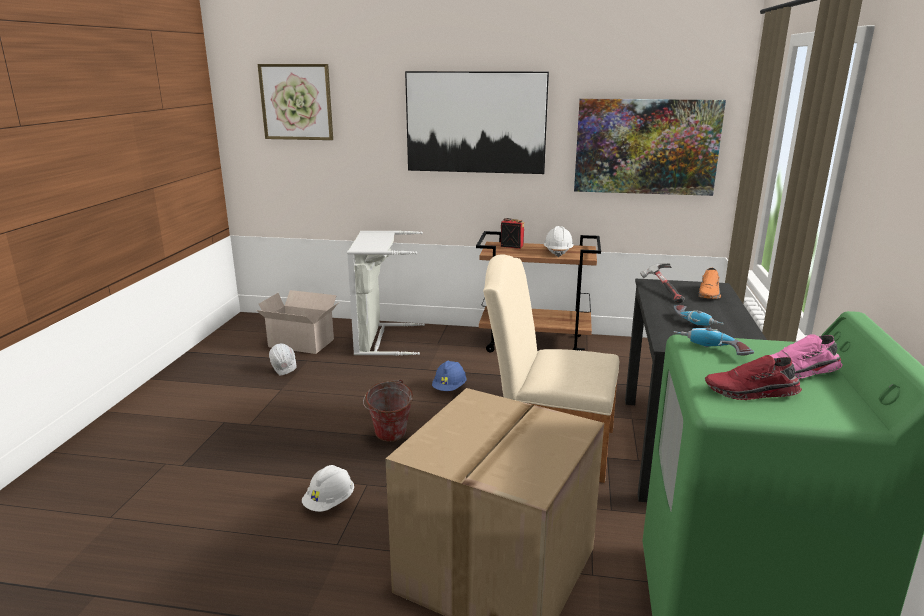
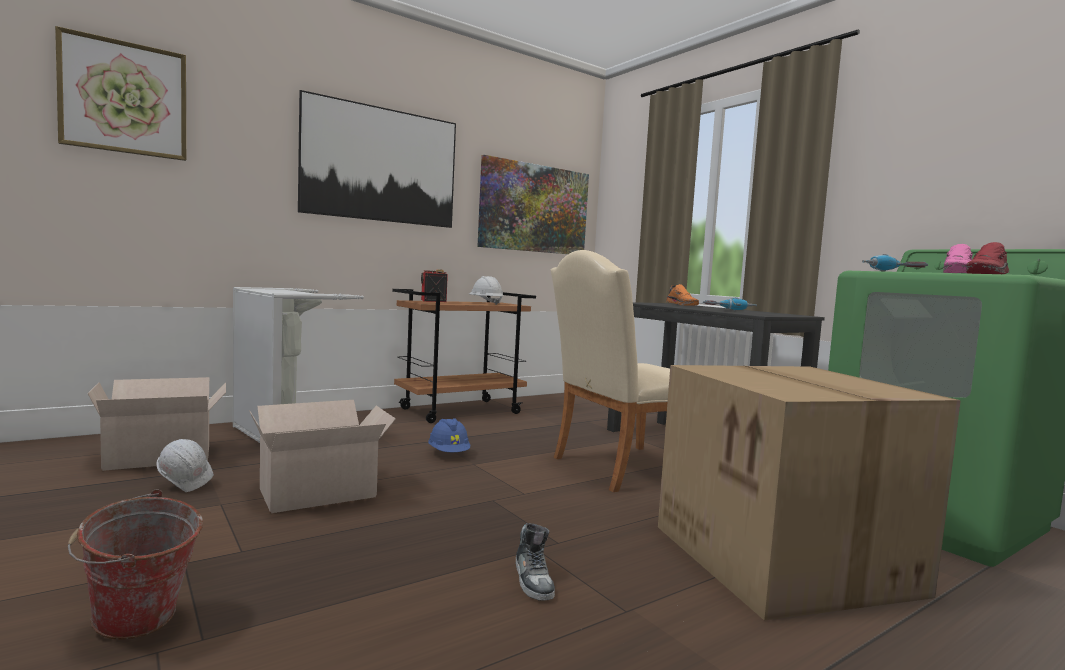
camera: 45 degrees left, 15 degrees down
white hard hat [302,465,354,512] -> shoe [516,523,555,601]
bucket [363,379,413,442] -> bucket moved to [68,490,203,640]
hammer [640,263,684,303] -> none
none -> cardboard box [249,400,396,513]

